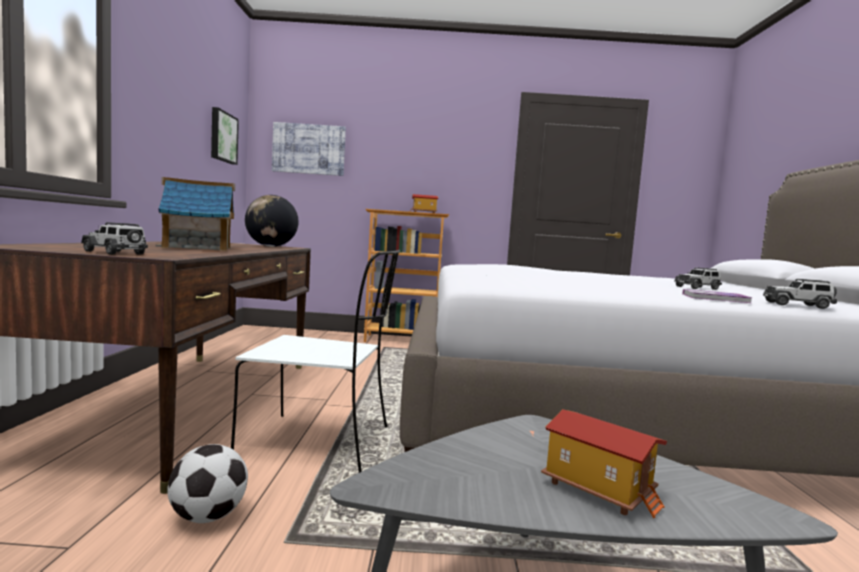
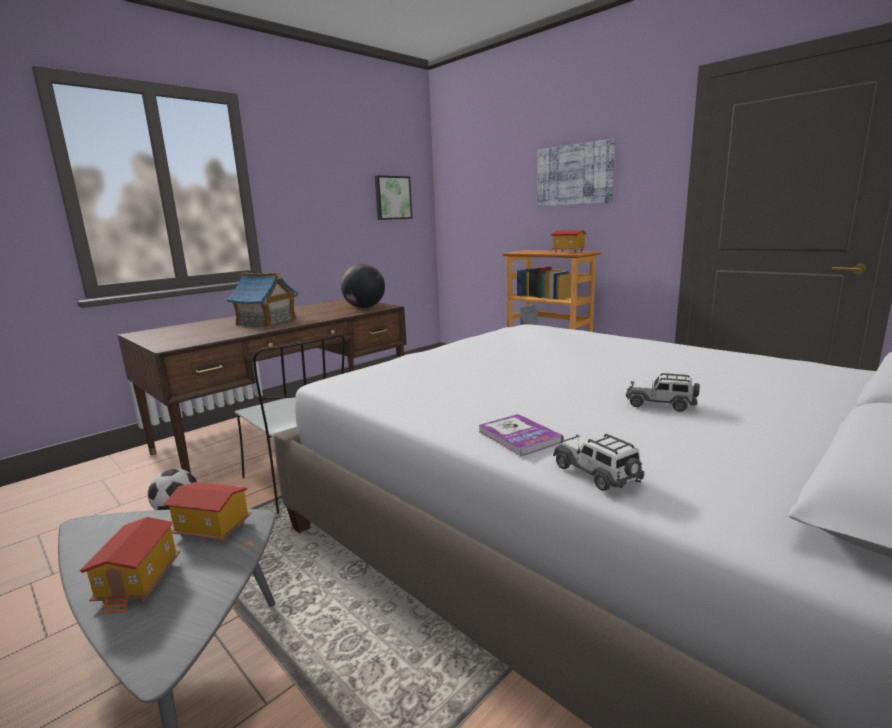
camera: 45 degrees right, 10 degrees up
toy car [81,222,148,255] -> none
picture [272,122,346,176] -> picture moved to [537,139,615,207]
none -> toy house [163,482,251,542]

